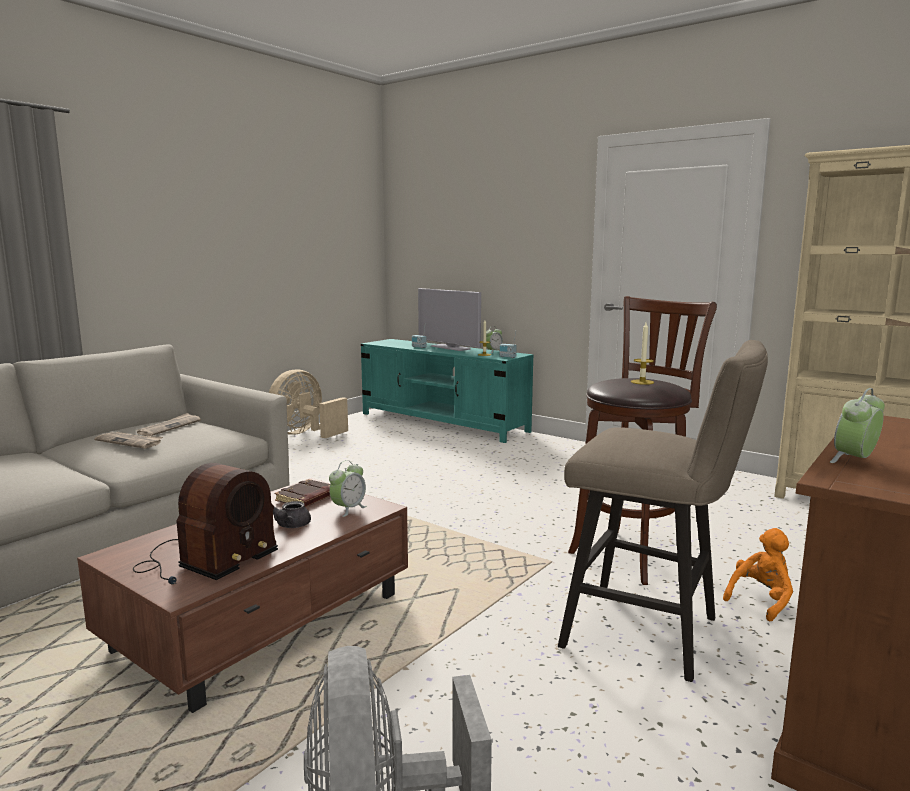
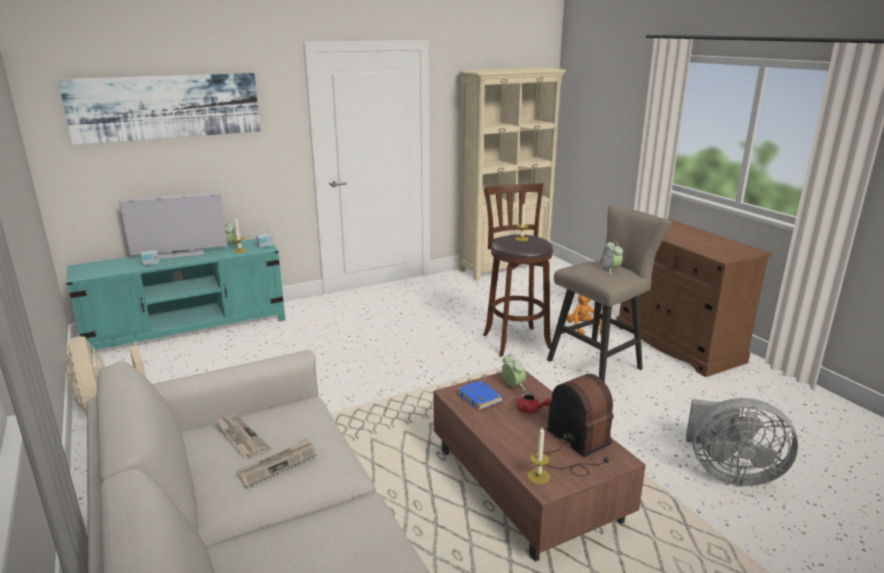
camera: 65 degrees left, 10 degrees up
grey teapot [273,501,311,528] -> red teapot [516,392,552,414]
brown book [275,479,330,507] -> blue book [457,380,504,410]
alarm clock [830,388,885,463] -> alarm clock moved to [601,240,623,274]
none -> picture [58,73,261,145]
none -> candle [527,427,550,484]

